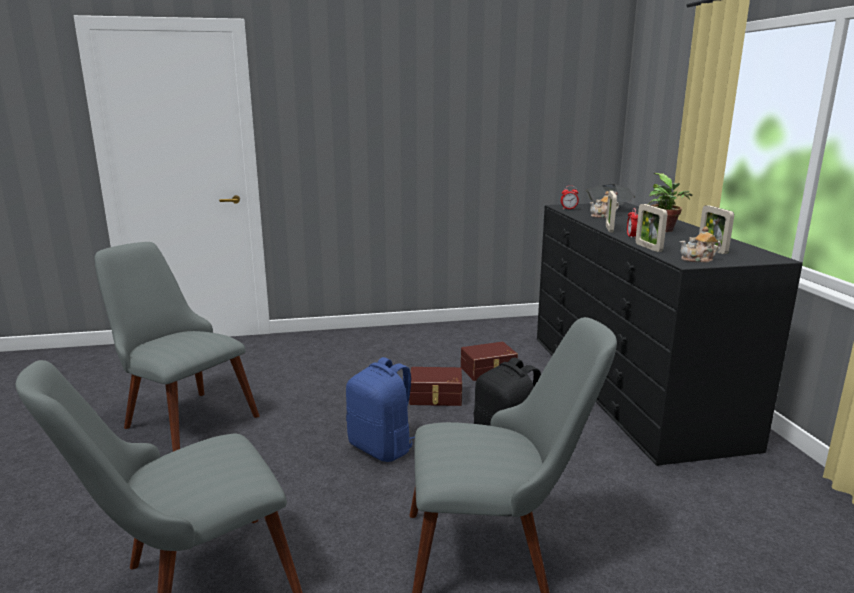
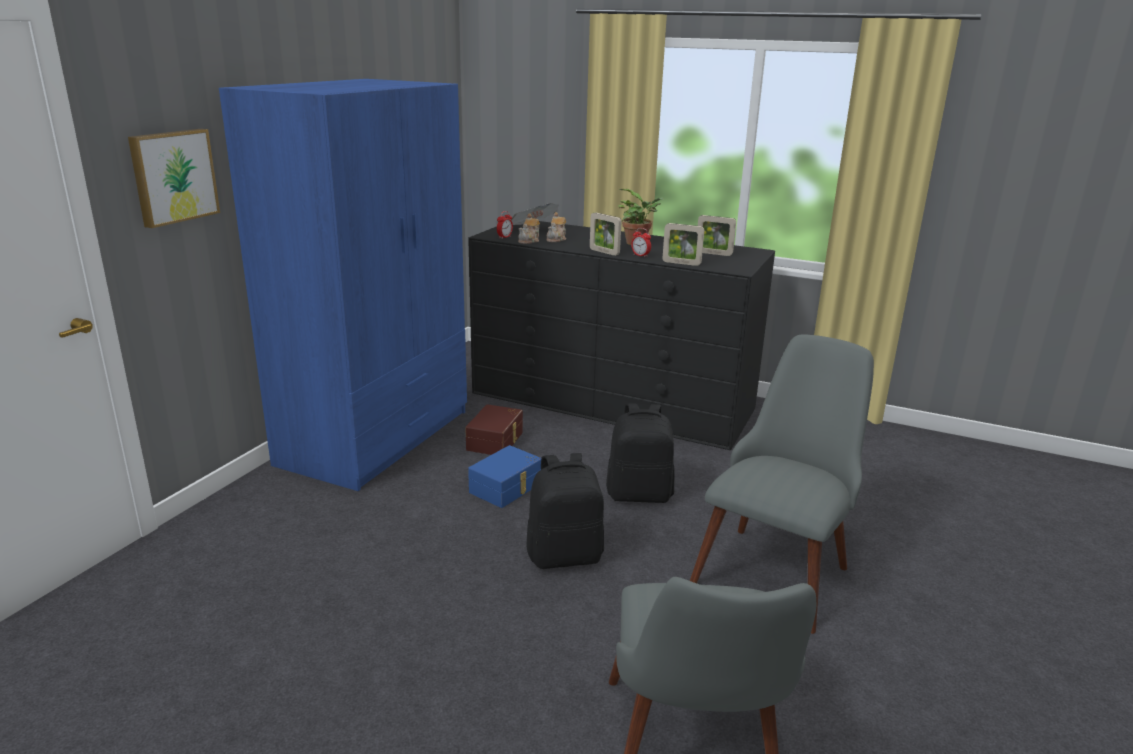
camera: 55 degrees left, 5 degrees up
grey chair [94,242,259,452] -> none
blue backpack [346,357,415,462] -> black backpack [526,453,604,569]
brown storage box [409,367,462,406] -> blue storage box [468,445,541,508]
teapot [680,226,721,263] -> teapot moved to [518,213,540,244]
none -> picture [128,129,220,228]
none -> blue wardrobe [219,79,467,491]

